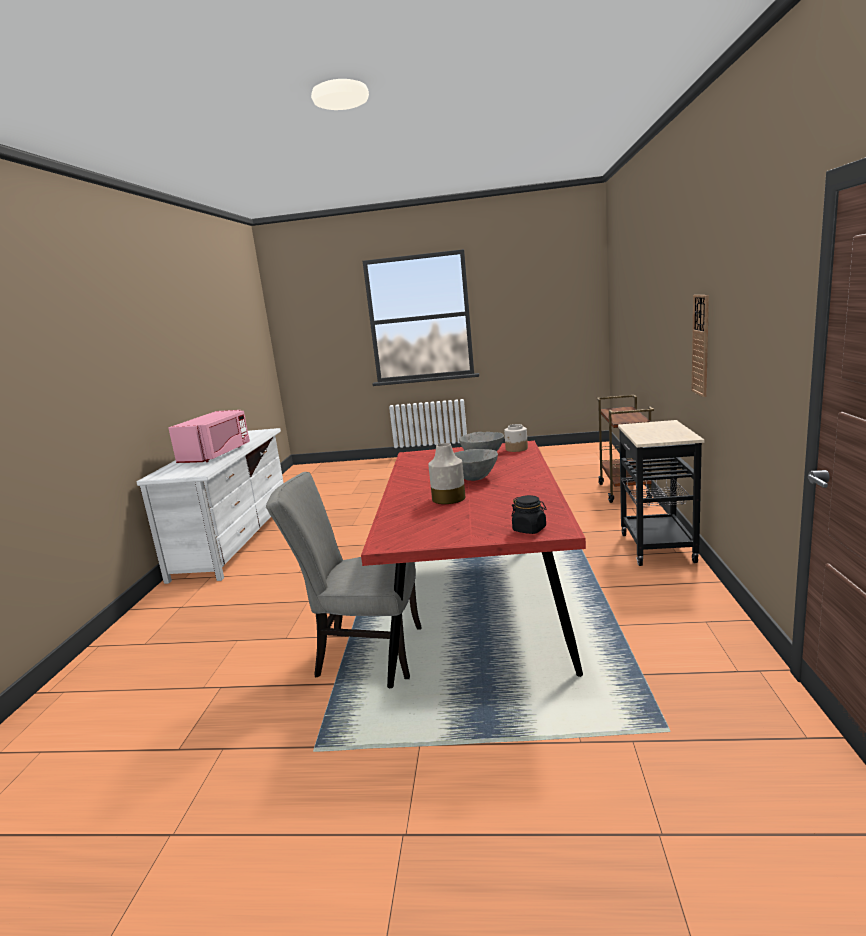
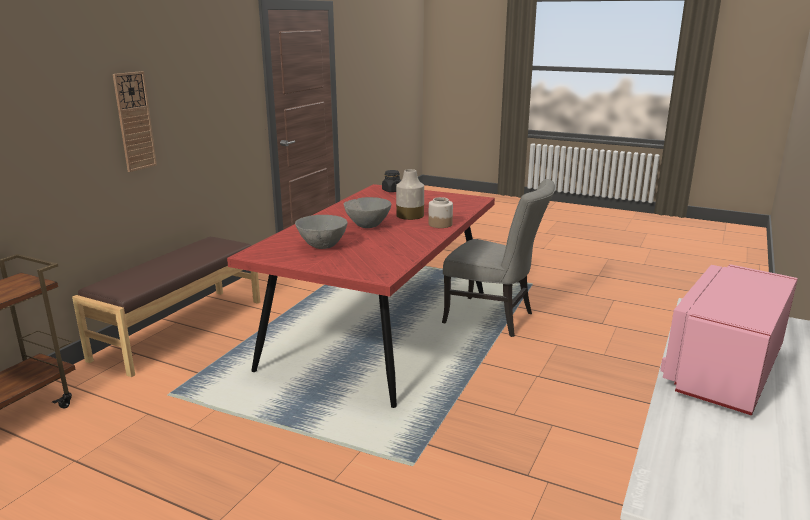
camera: 160 degrees left, 5 degrees up
jar [504,424,528,452] -> jar moved to [428,197,453,228]
cart [618,420,704,566] -> brown bench [72,237,260,377]

